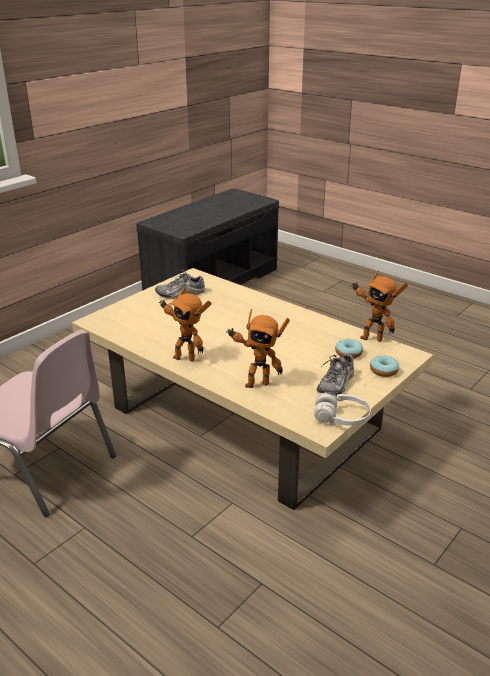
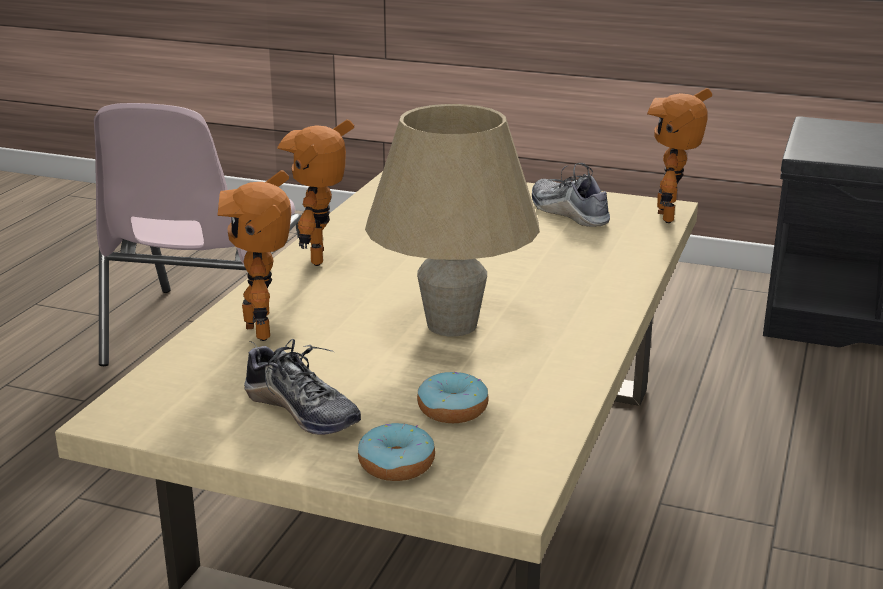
camera: 70 degrees right, 5 degrees down
white headphones [314,392,371,426] -> none
shoe [317,352,354,396] -> shoe turned 150 degrees counterclockwise [244,339,361,435]
toy robot [351,270,408,342] -> toy robot moved to [647,88,712,223]
none -> beige table lamp [365,104,540,337]

